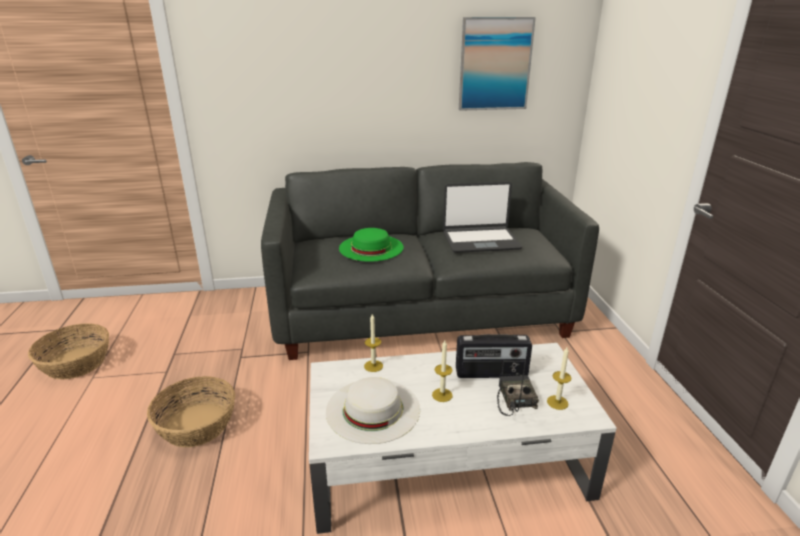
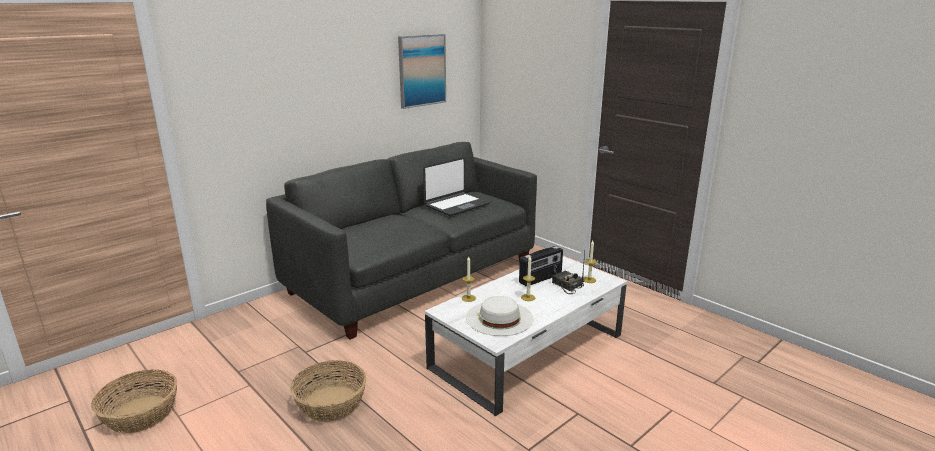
camera: 35 degrees left, 5 degrees down
green hat [339,228,403,262] -> none

